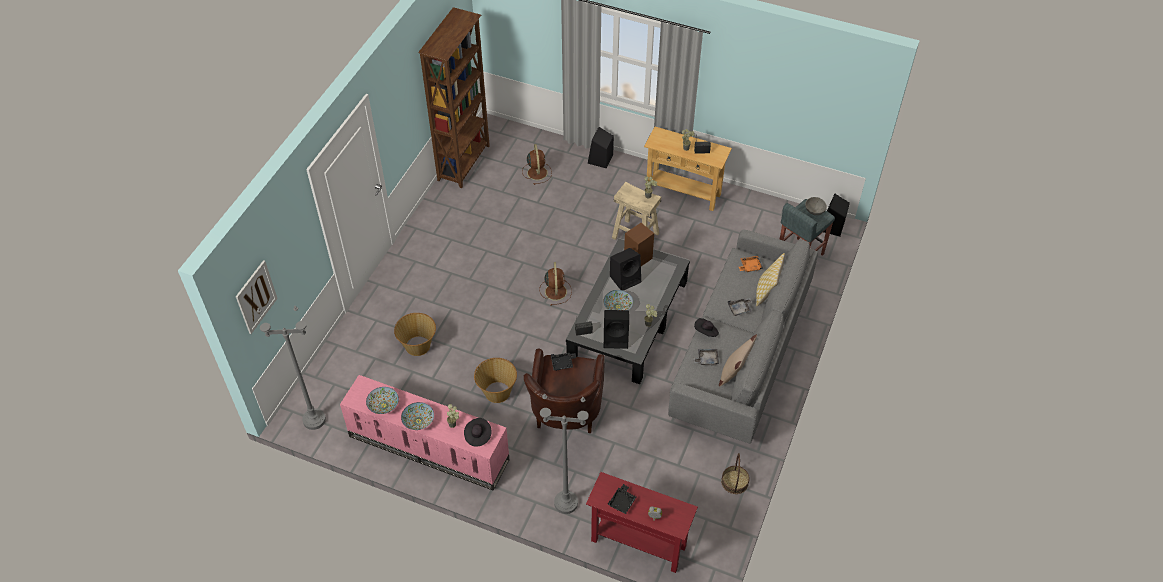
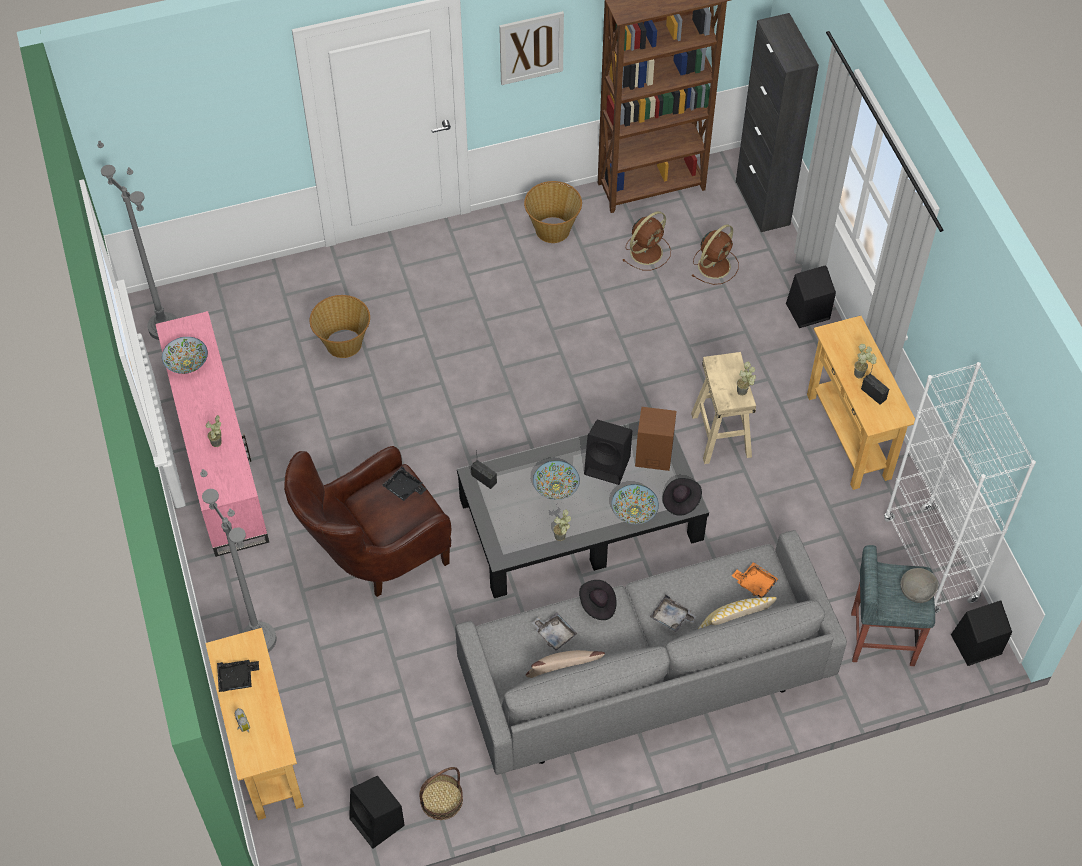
camera: 50 degrees right, 5 degrees up
picture [236,260,278,334] -> picture moved to [499,11,564,85]
bowl [401,402,434,430] -> bowl moved to [612,484,659,524]
black hat [464,418,492,447] -> black hat moved to [662,478,702,516]
basket [474,358,517,403] -> basket moved to [524,181,582,243]
brown fan [539,262,572,306] -> brown fan moved to [623,211,671,271]
red console table [586,472,698,573] -> beige console table [205,628,304,820]
black speaker [604,310,629,349] -> black speaker moved to [349,776,405,849]
none -> black cabinet [736,13,819,232]
none -> white bookcase [884,362,1036,614]

